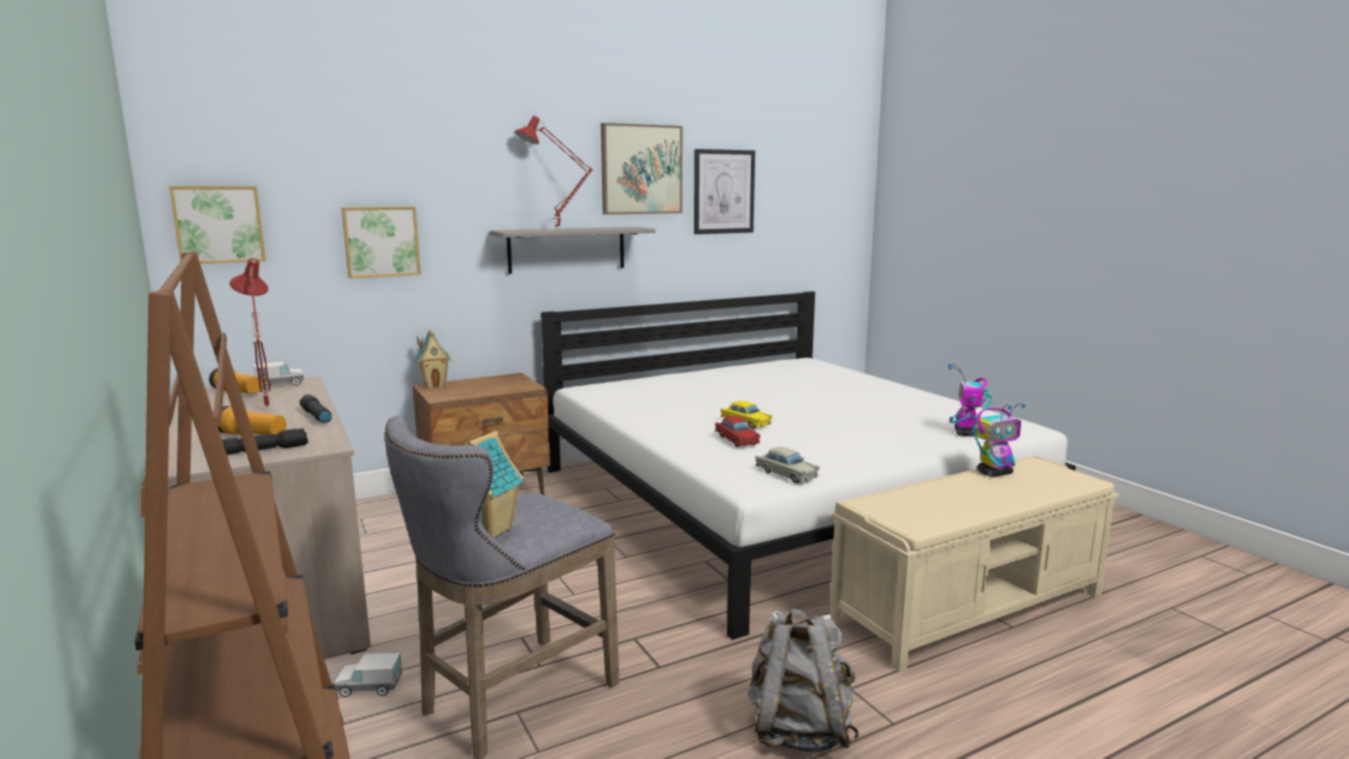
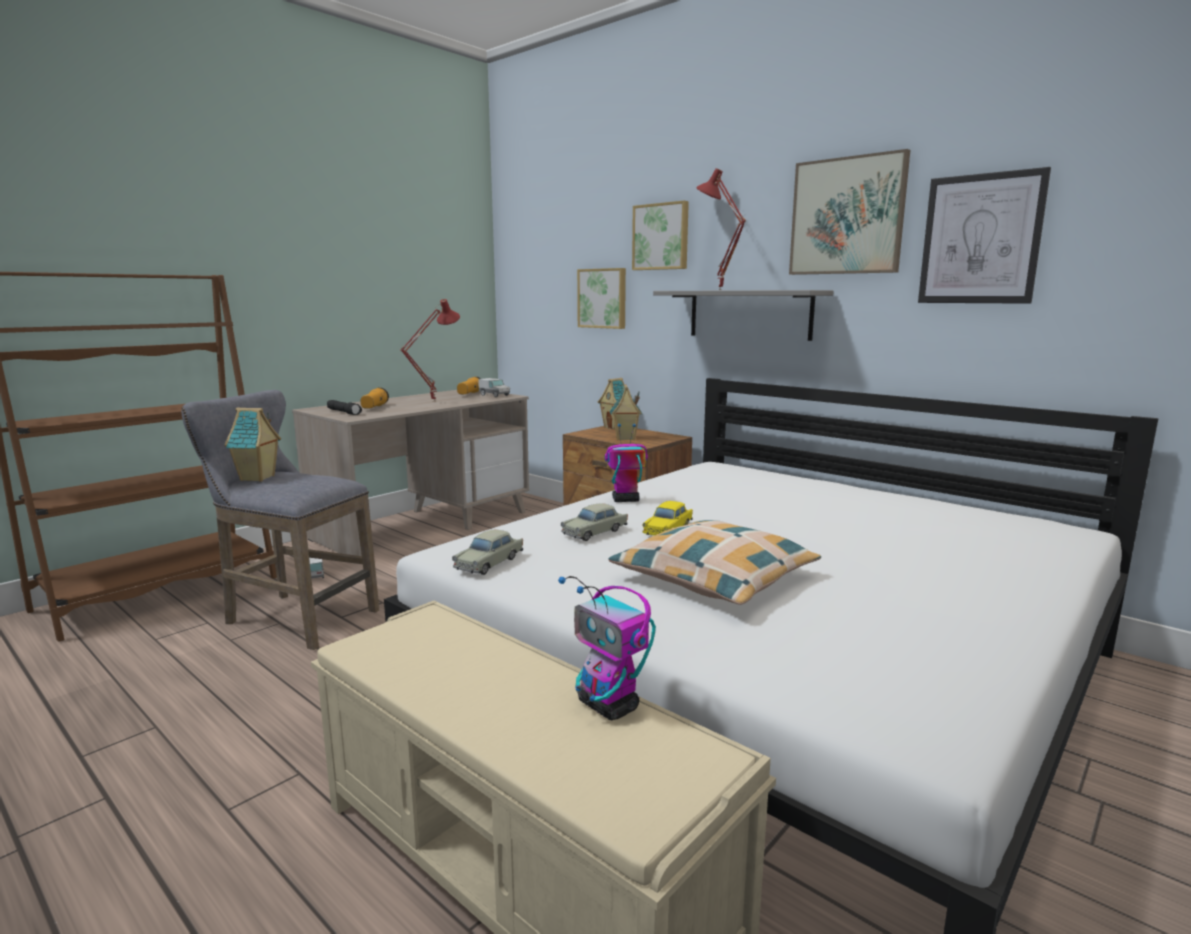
camera: 70 degrees right, 0 degrees up
picture [169,186,266,264] -> picture moved to [632,201,689,270]
black flashlight [299,395,332,423] -> none
red toy car [715,416,760,447] -> beige toy car [561,503,628,541]
grey backpack [748,608,859,753] -> none
toy robot [948,363,992,437] -> toy robot moved to [605,424,648,502]
none -> pillow [609,520,821,605]
none -> toy house [610,384,643,441]

